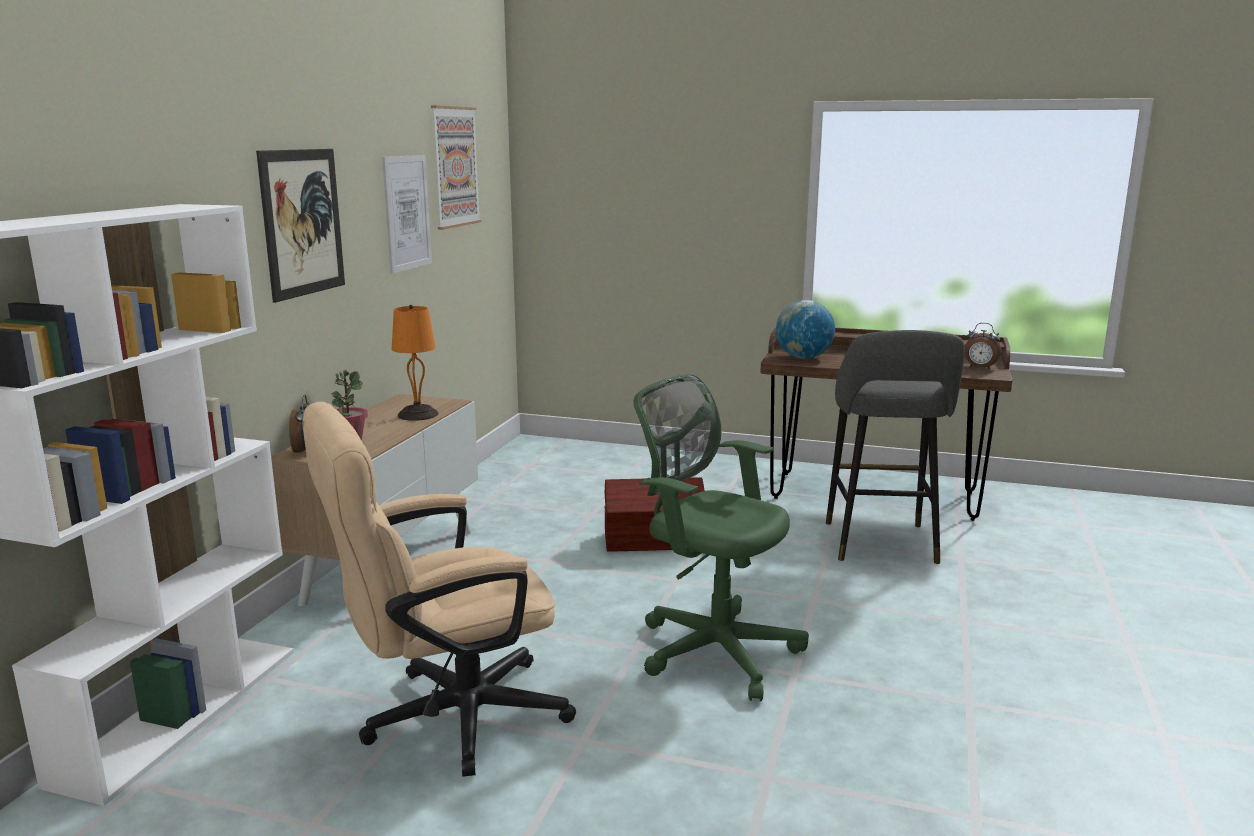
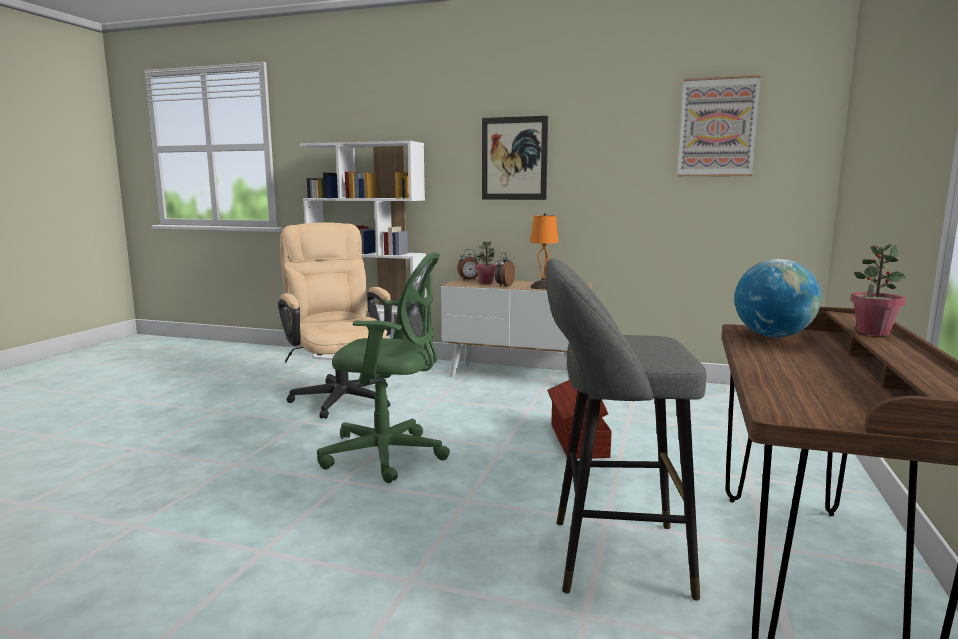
camera: 90 degrees right, 5 degrees down
picture [382,155,432,273] -> none
green office chair [634,374,809,701] -> green office chair turned 60 degrees clockwise [317,252,450,483]
alarm clock [965,323,1001,370] -> alarm clock moved to [495,252,515,287]
none -> potted plant [850,244,906,336]

